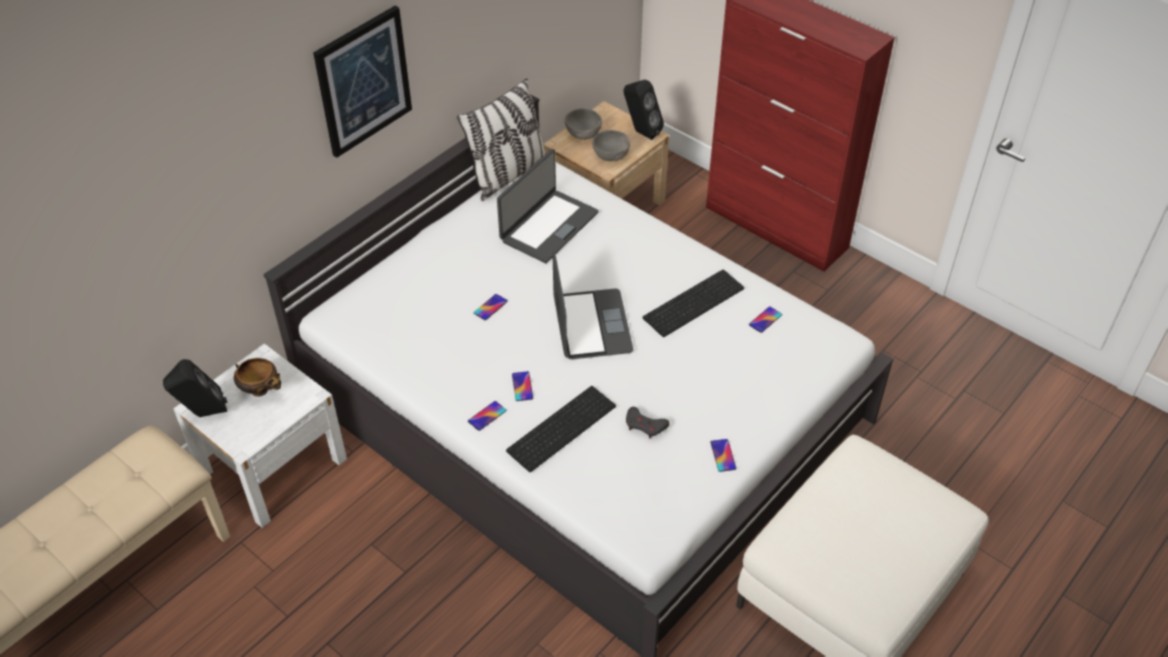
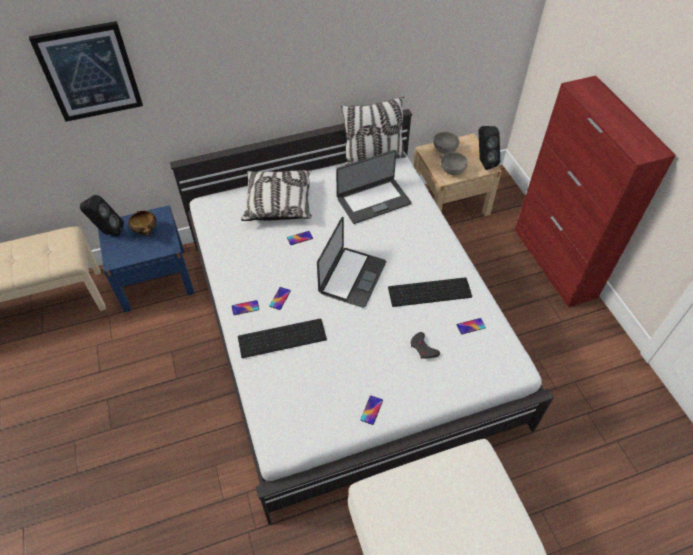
camera: 30 degrees right, 5 degrees up
white nightstand [173,344,347,528] -> blue nightstand [98,205,195,313]
picture [313,6,412,158] -> picture moved to [29,21,143,122]
grey game controller [626,407,669,438] -> grey game controller moved to [411,332,440,359]
none -> pillow [241,170,312,221]

